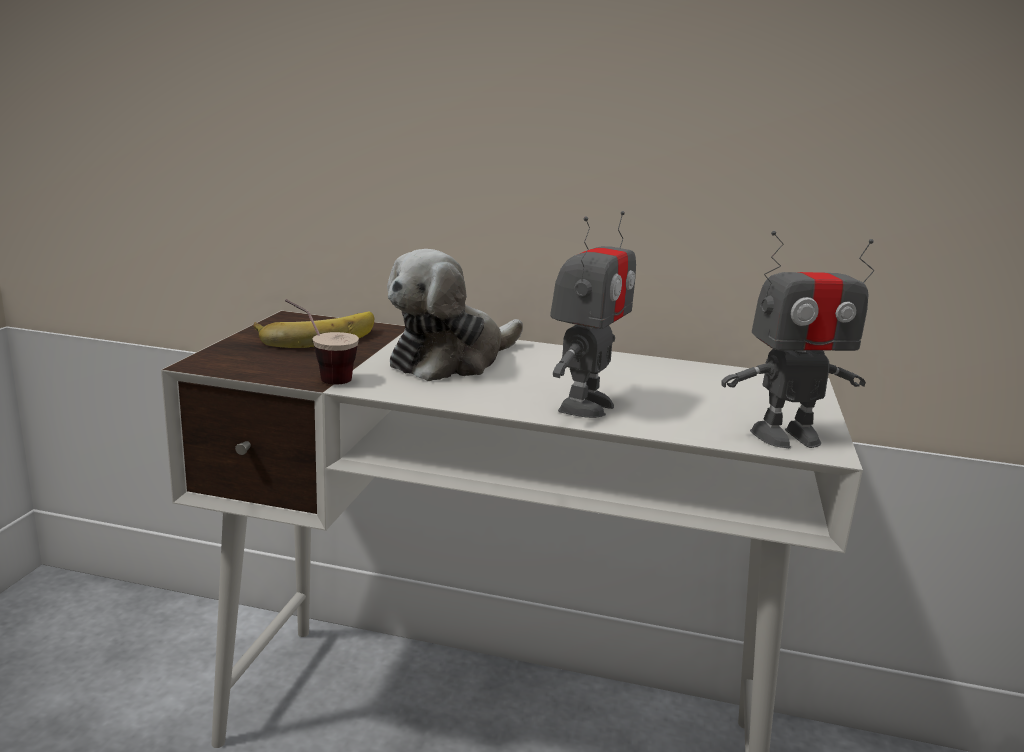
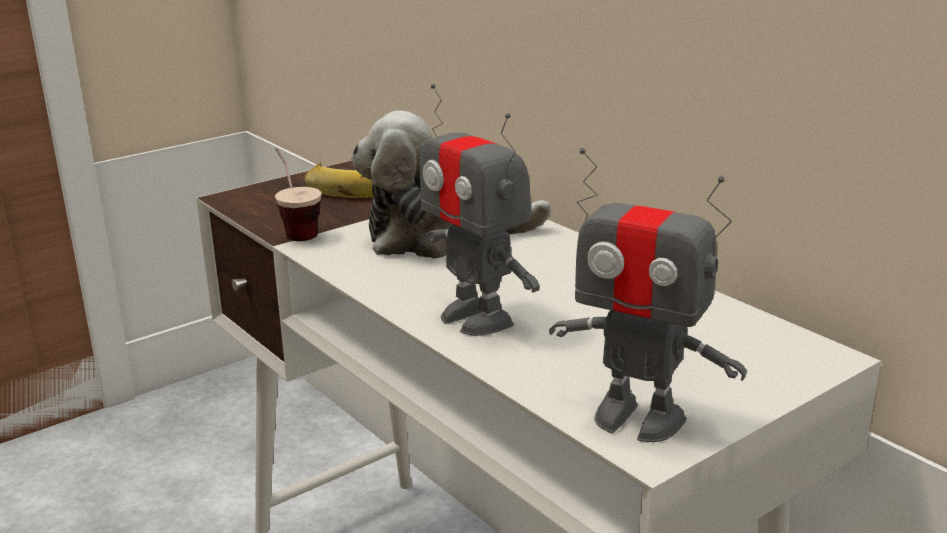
camera: 40 degrees right, 5 degrees up
toy robot [550,211,636,418] -> toy robot turned 75 degrees clockwise [420,84,540,336]

